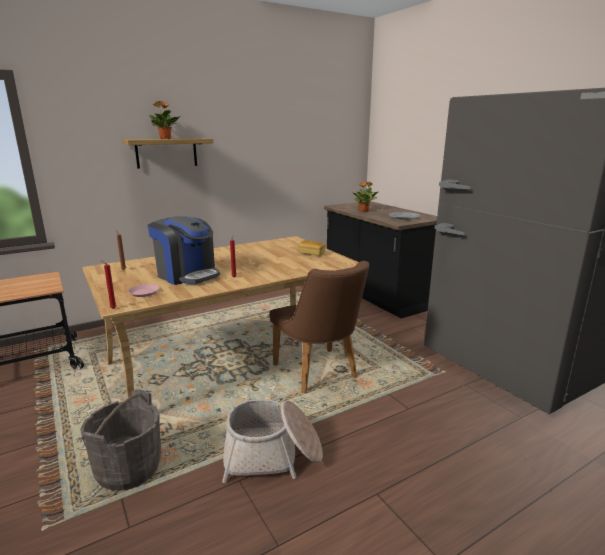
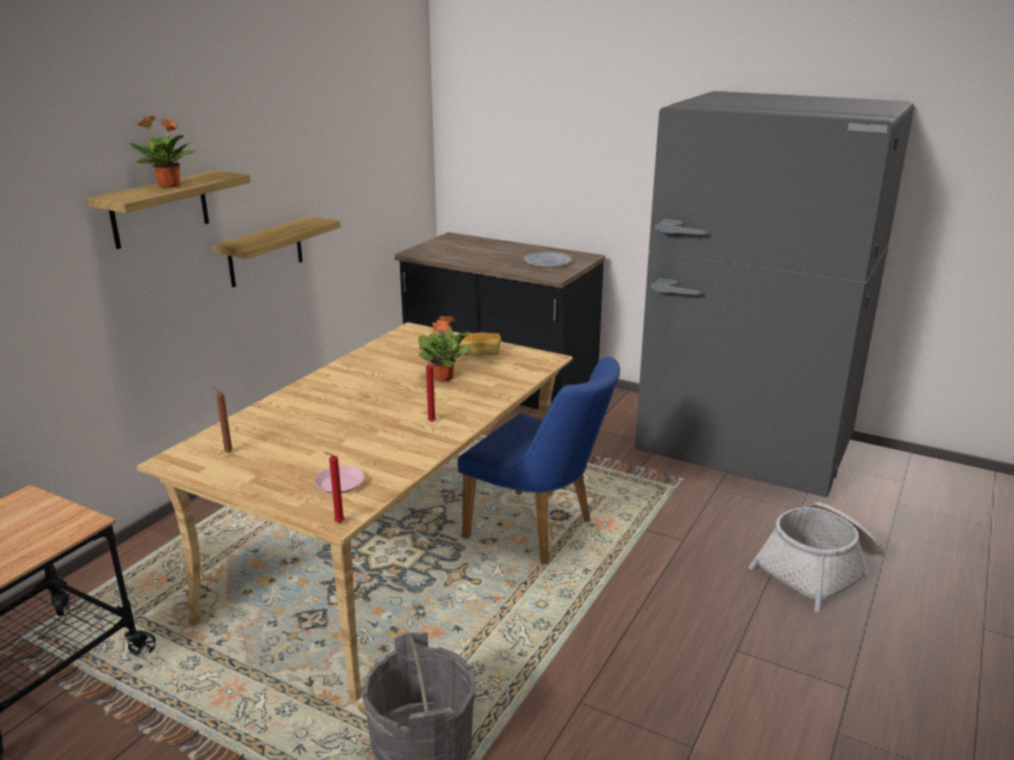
camera: 30 degrees left, 5 degrees up
coffee machine [148,216,220,285] -> none
basket [222,399,323,483] -> basket moved to [749,502,883,612]
brown chair [269,261,369,393] -> blue chair [458,357,620,565]
potted plant [353,182,378,212] -> potted plant moved to [418,316,470,382]
none -> shelf [212,216,341,287]

